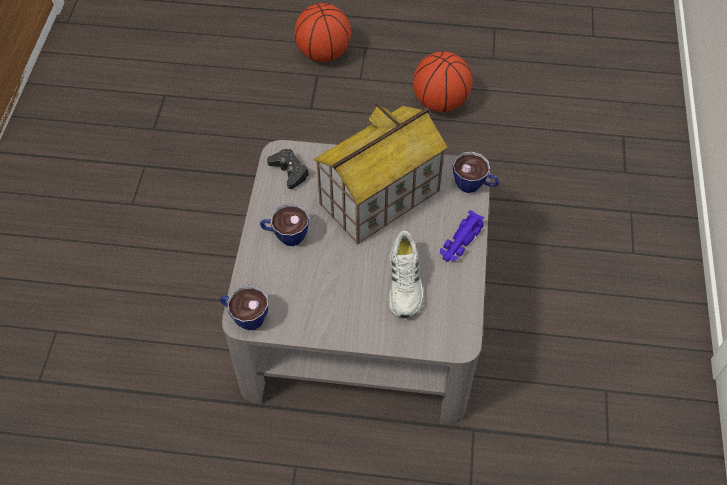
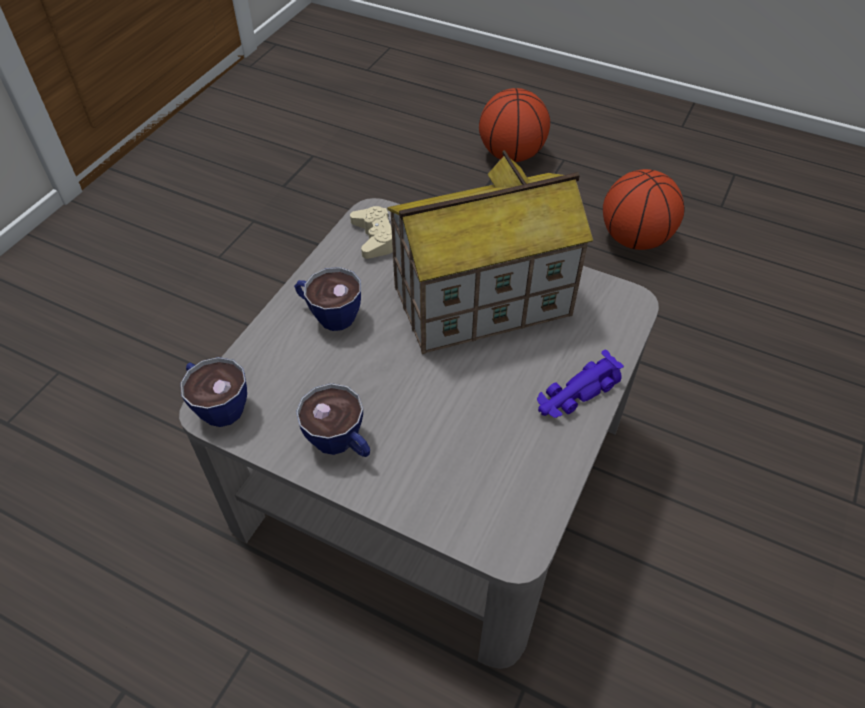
camera: 20 degrees right, 5 degrees down
black game controller [267,149,309,189] -> beige game controller [350,206,393,259]
white shoe [389,231,424,318] -> none
cup [453,152,499,193] -> cup moved to [296,383,370,457]

